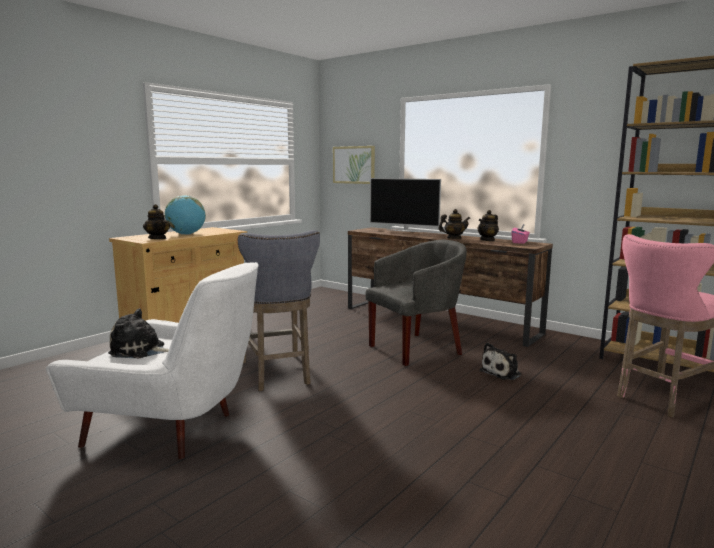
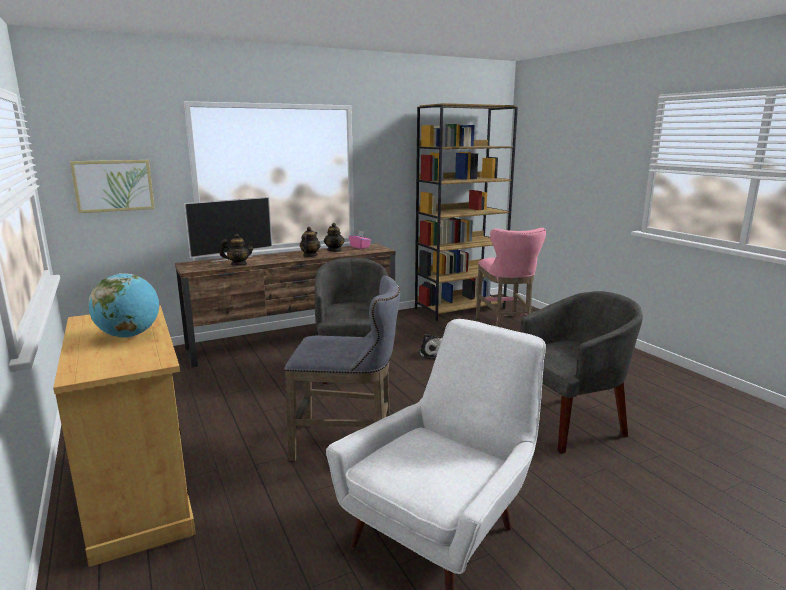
camera: 65 degrees left, 5 degrees up
plush toy [108,308,169,358] -> none
teapot [143,204,170,239] -> teapot moved to [220,234,254,266]
none -> grey armchair [520,291,643,454]

